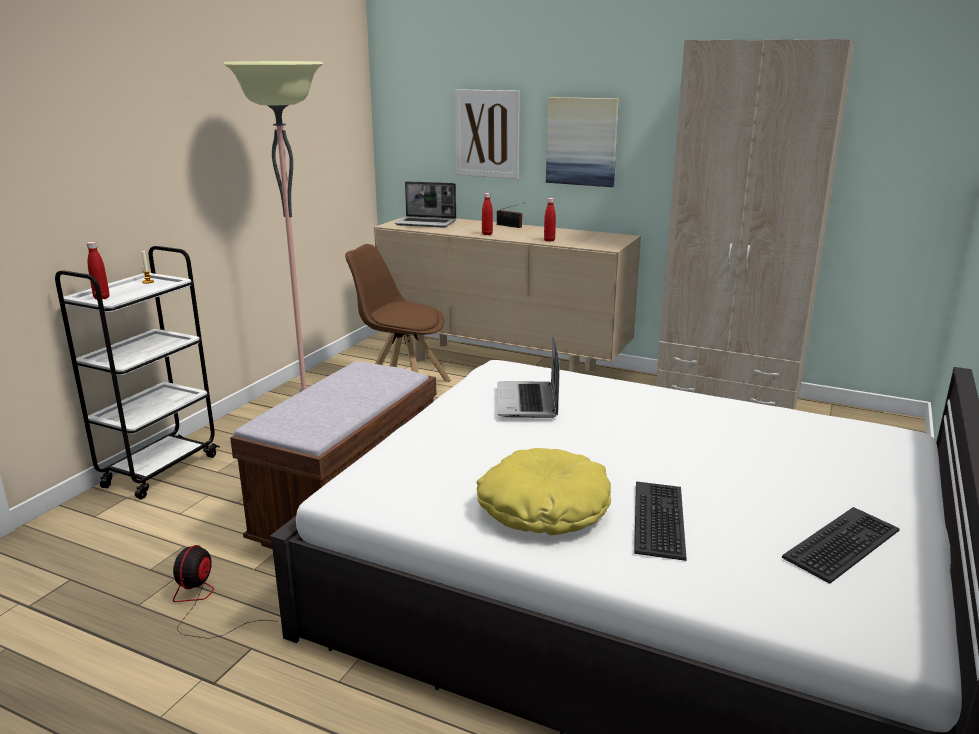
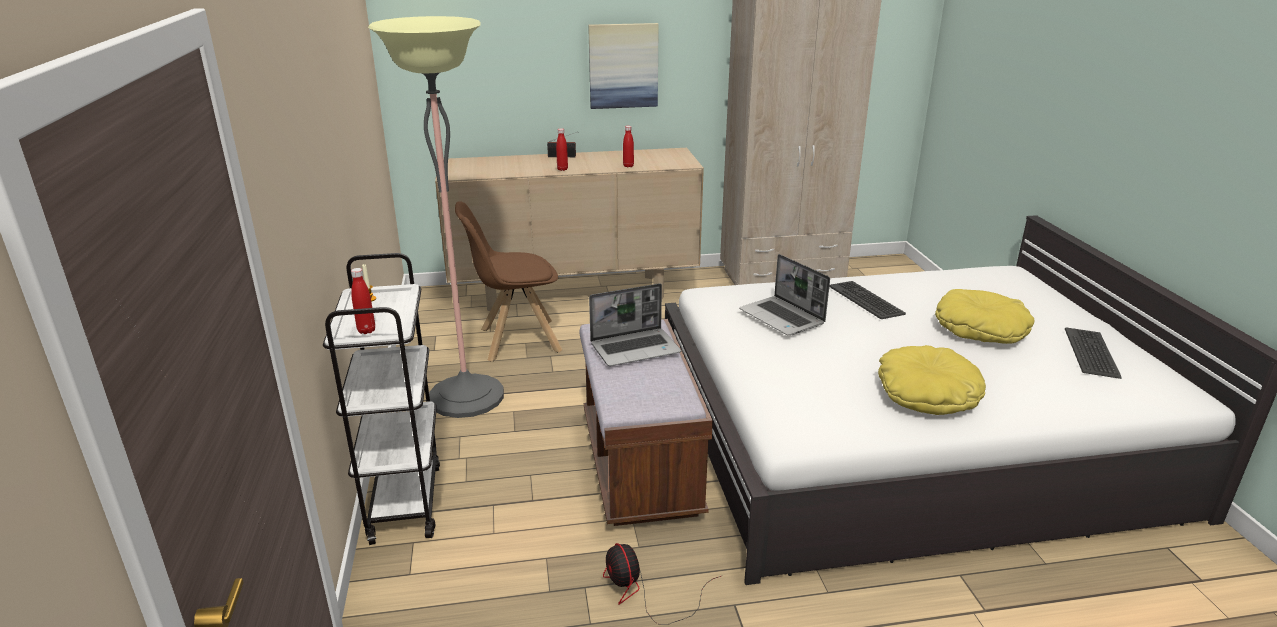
camera: 35 degrees left, 5 degrees up
laptop [395,181,456,228] -> laptop moved to [589,283,681,366]
picture [455,89,520,179] -> none
keyboard [634,481,686,561] -> keyboard moved to [829,281,906,319]
none -> yellow pillow [935,289,1034,344]

